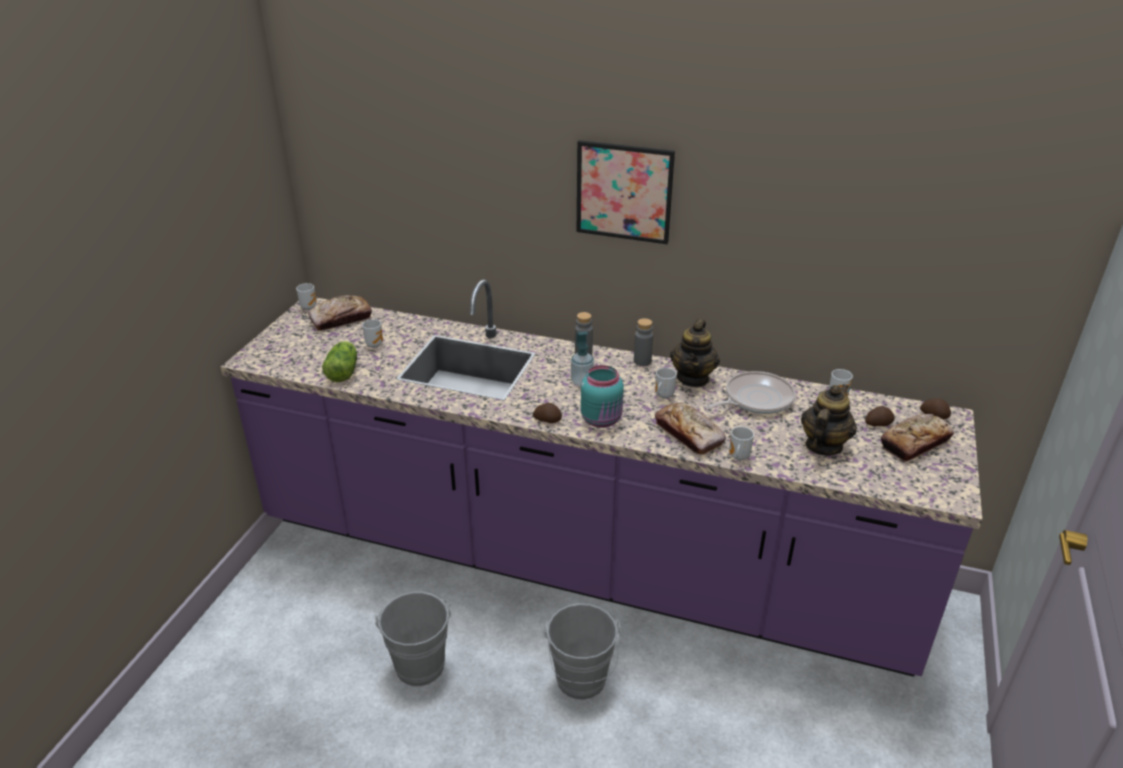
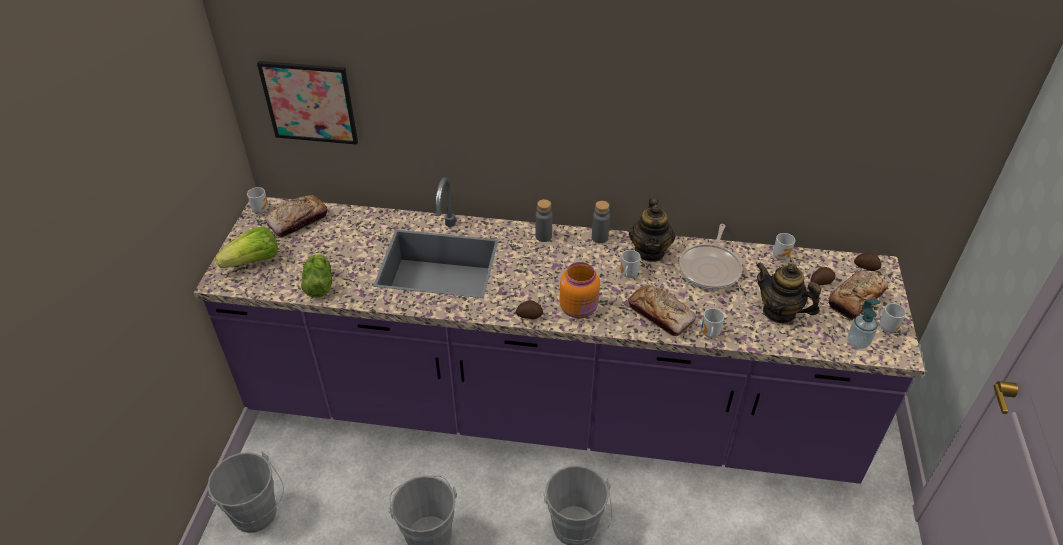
camera: 10 degrees left, 10 degrees up
mug [362,319,383,348] -> mug moved to [879,303,906,333]
soap dispenser [571,332,594,387] -> soap dispenser moved to [848,298,881,349]
picture [577,140,675,244] -> picture moved to [257,61,358,145]
turquoise jar [581,365,624,428] -> orange jar [559,262,600,319]
frying pan [705,371,796,414] -> frying pan turned 150 degrees clockwise [679,224,742,290]
teapot [801,384,857,456] -> teapot turned 75 degrees counterclockwise [756,262,822,324]
none -> grey bucket [207,451,284,533]
none -> lettuce [215,227,278,268]

